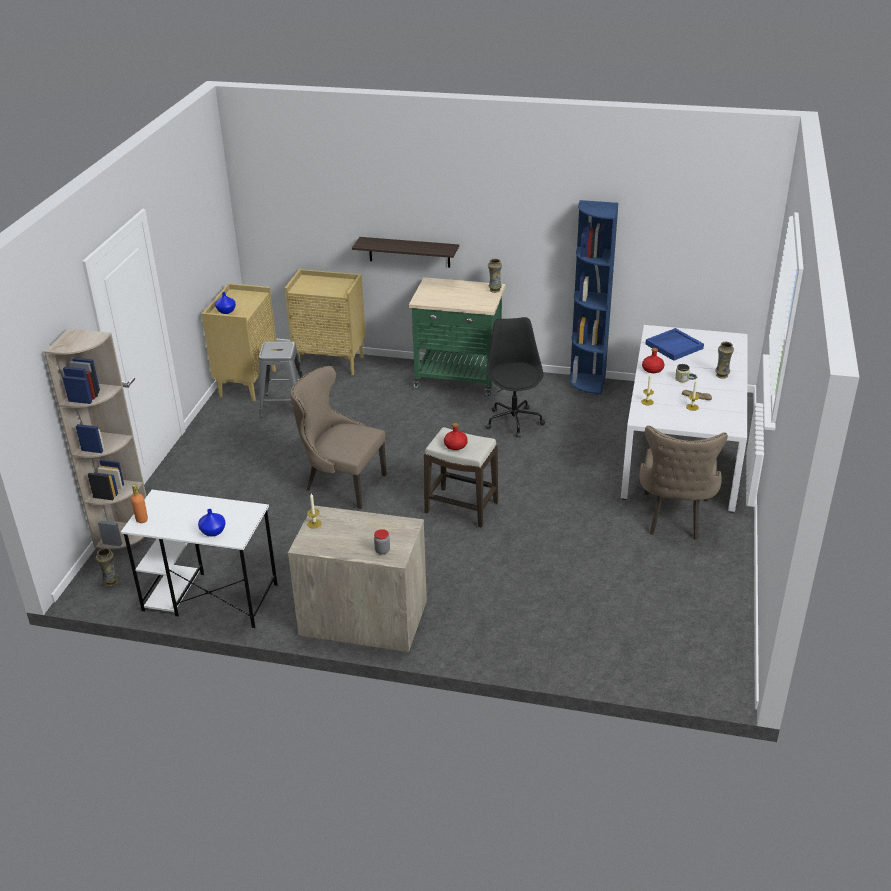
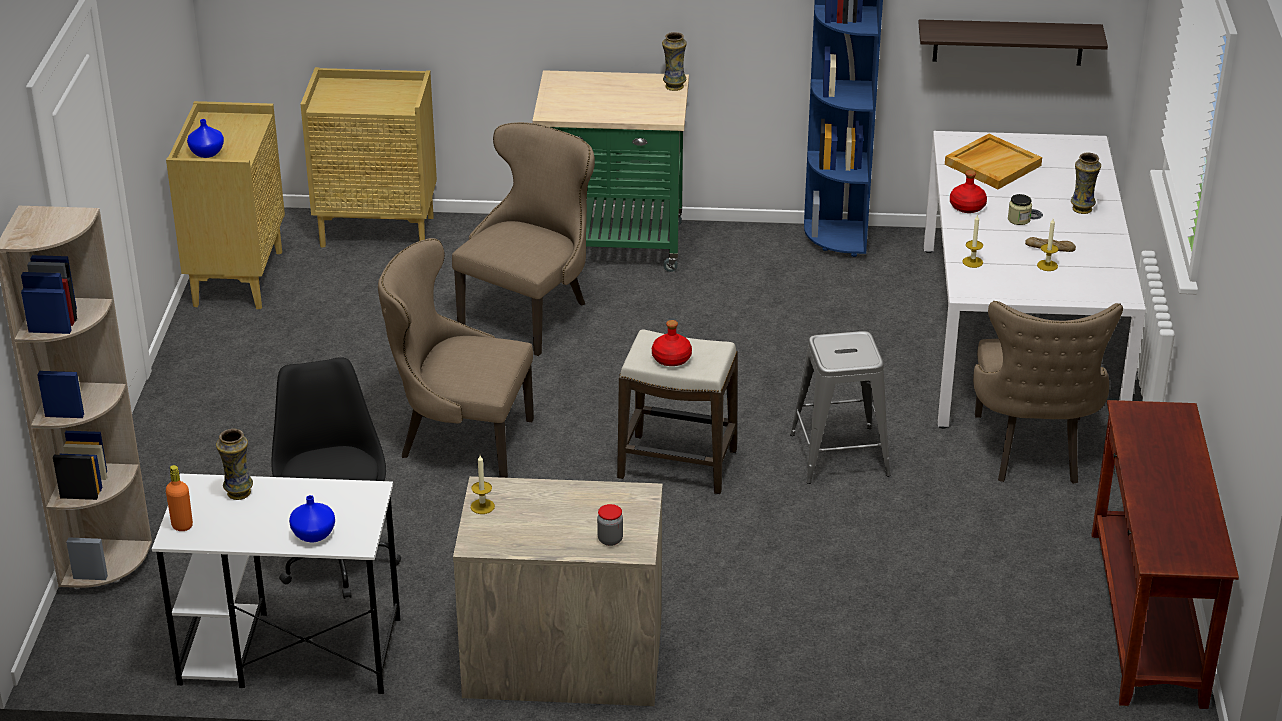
camera: 10 degrees left, 0 degrees up
vase [96,548,119,586] -> vase moved to [216,429,253,500]
grey stool [259,341,303,418] -> grey stool moved to [790,331,891,484]
shelf [352,237,459,268] -> shelf moved to [918,19,1108,66]
black office chair [485,317,545,438] -> black office chair moved to [272,357,401,599]
blue tray [645,328,704,361] -> beige tray [945,134,1042,189]
none -> beige chair [452,122,595,356]
none -> brown console table [1092,400,1239,709]

